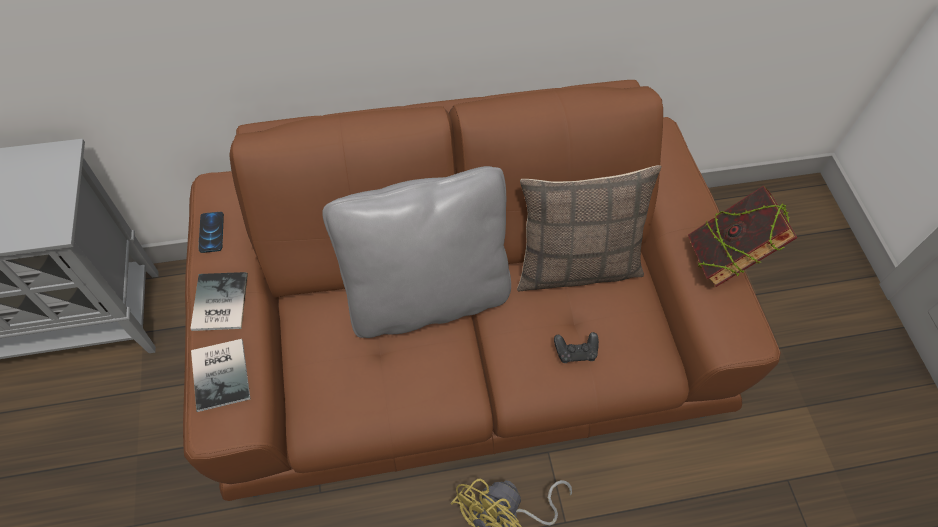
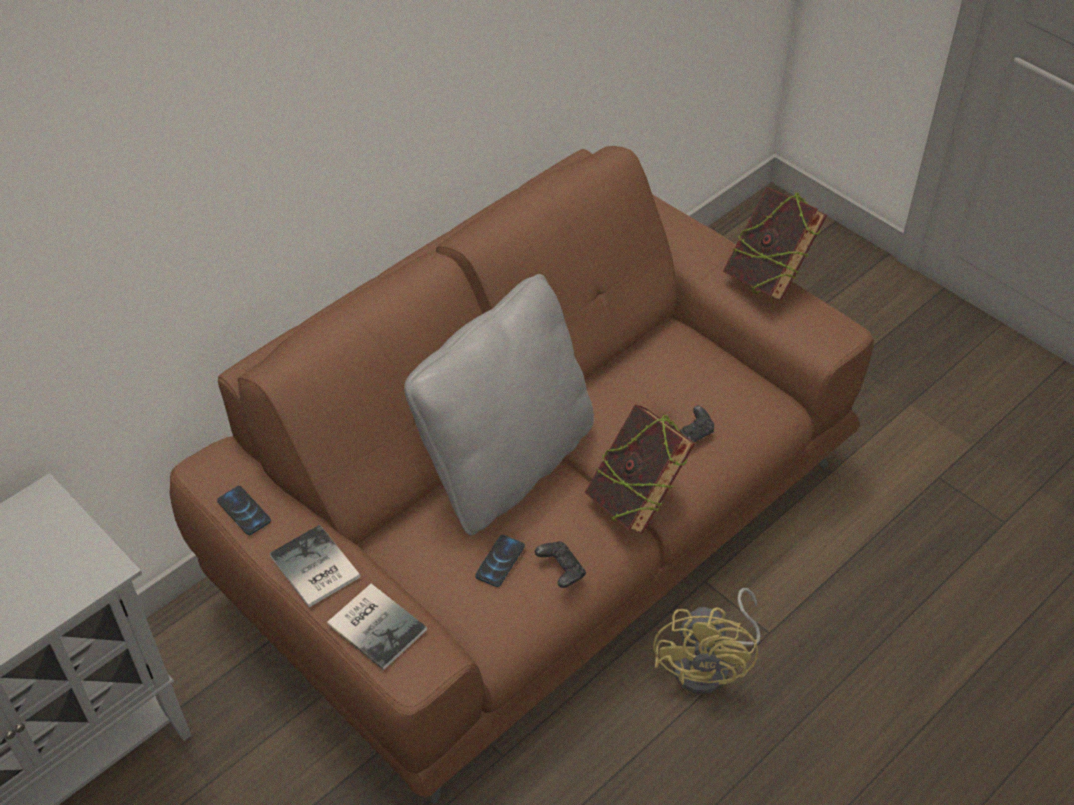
camera: 30 degrees left, 10 degrees down
pillow [517,165,662,292] -> none
none -> phone [475,535,525,587]
none -> black game controller [535,541,586,588]
none -> book [584,404,695,534]

